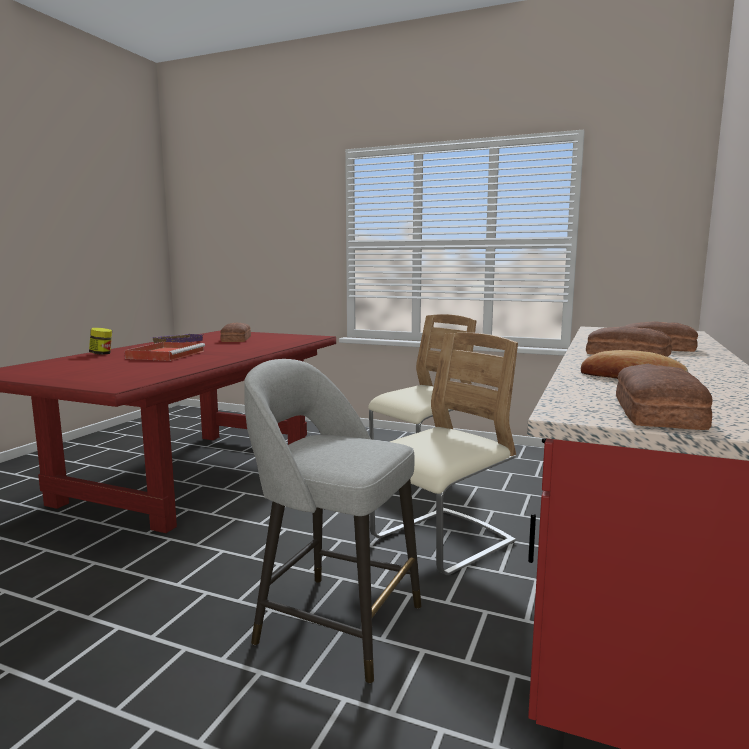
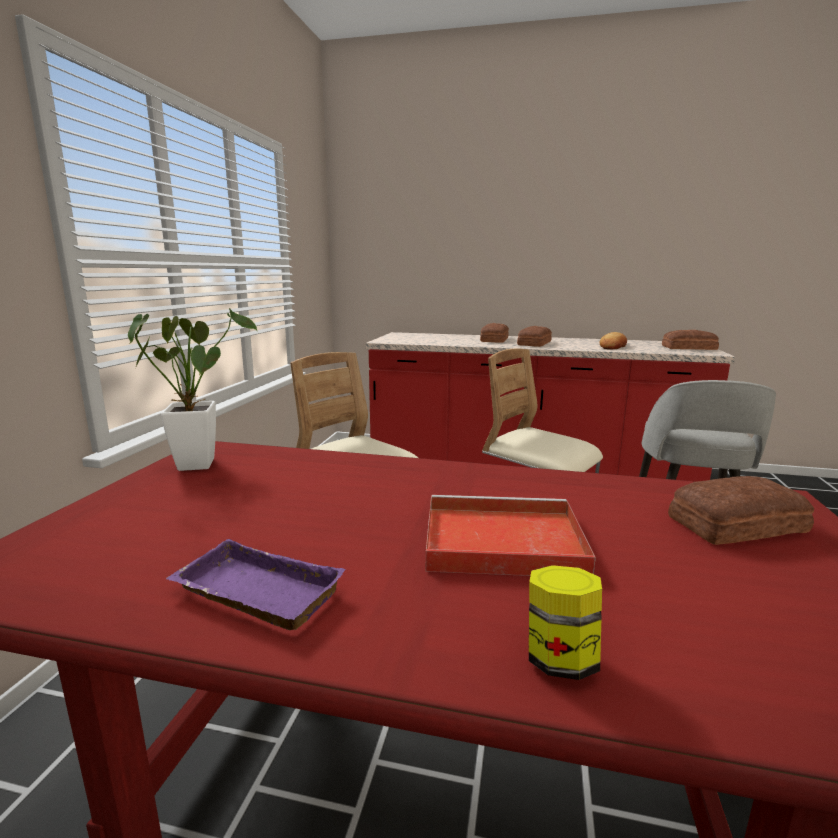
camera: 100 degrees left, 5 degrees up
bread [220,323,251,342] -> bread moved to [668,476,814,545]
none -> potted plant [128,308,258,471]

